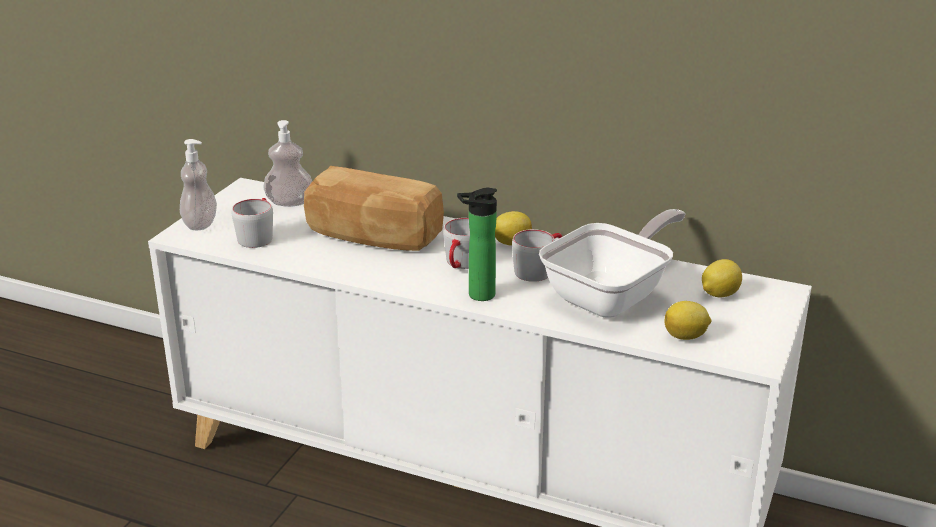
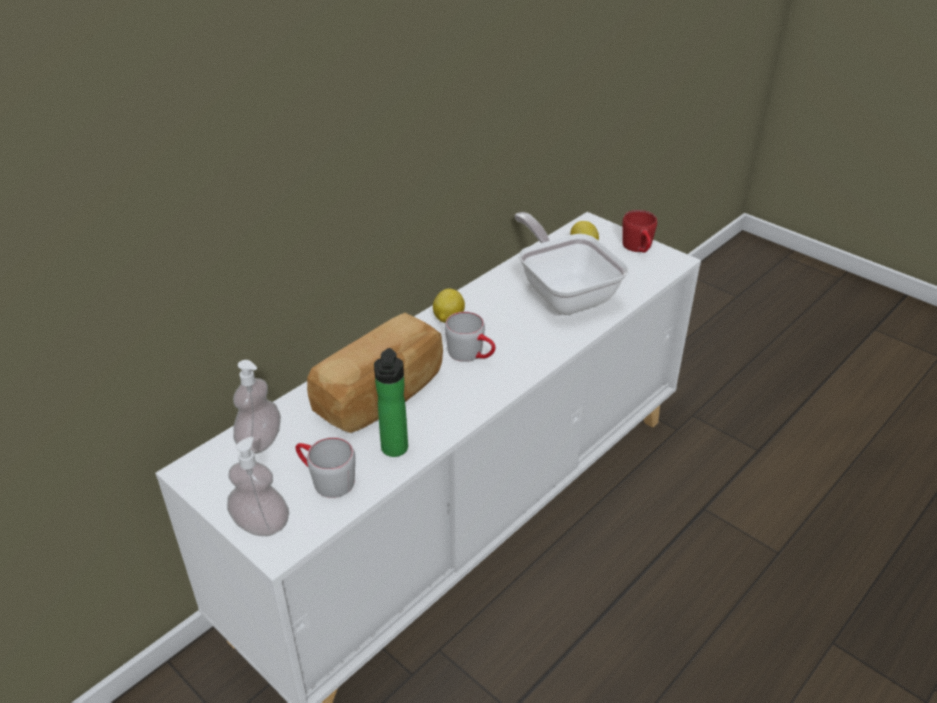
camera: 70 degrees left, 10 degrees up
bottle [457,188,497,301] -> bottle moved to [374,348,408,457]
grey mug [512,229,562,282] -> none
lemon [664,301,711,340] -> none
none -> red mug [622,210,657,253]

